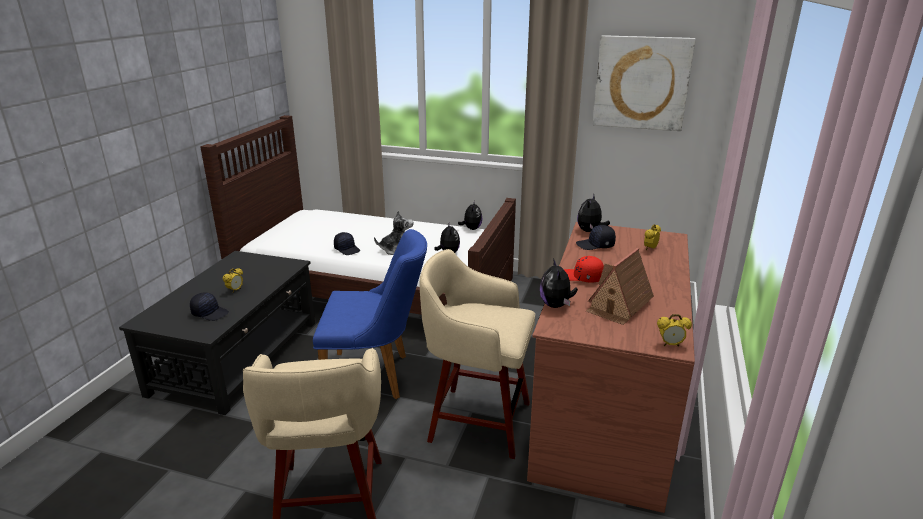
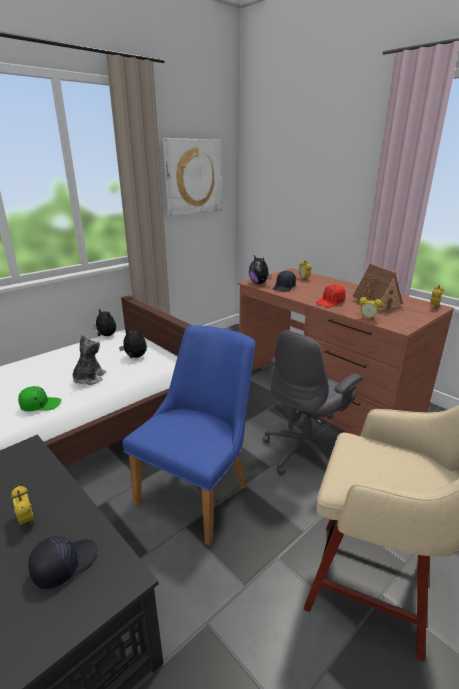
camera: 60 degrees left, 0 degrees up
black cap [334,232,360,255] -> green cap [18,386,61,411]
beige stool [419,249,535,459] -> grey office chair [263,330,363,475]
plush toy [540,258,578,308] -> alarm clock [358,296,383,320]

